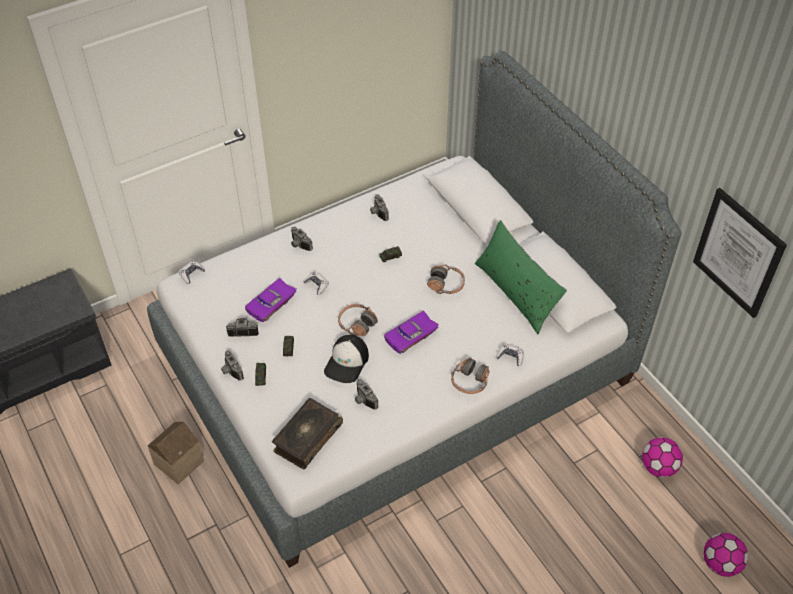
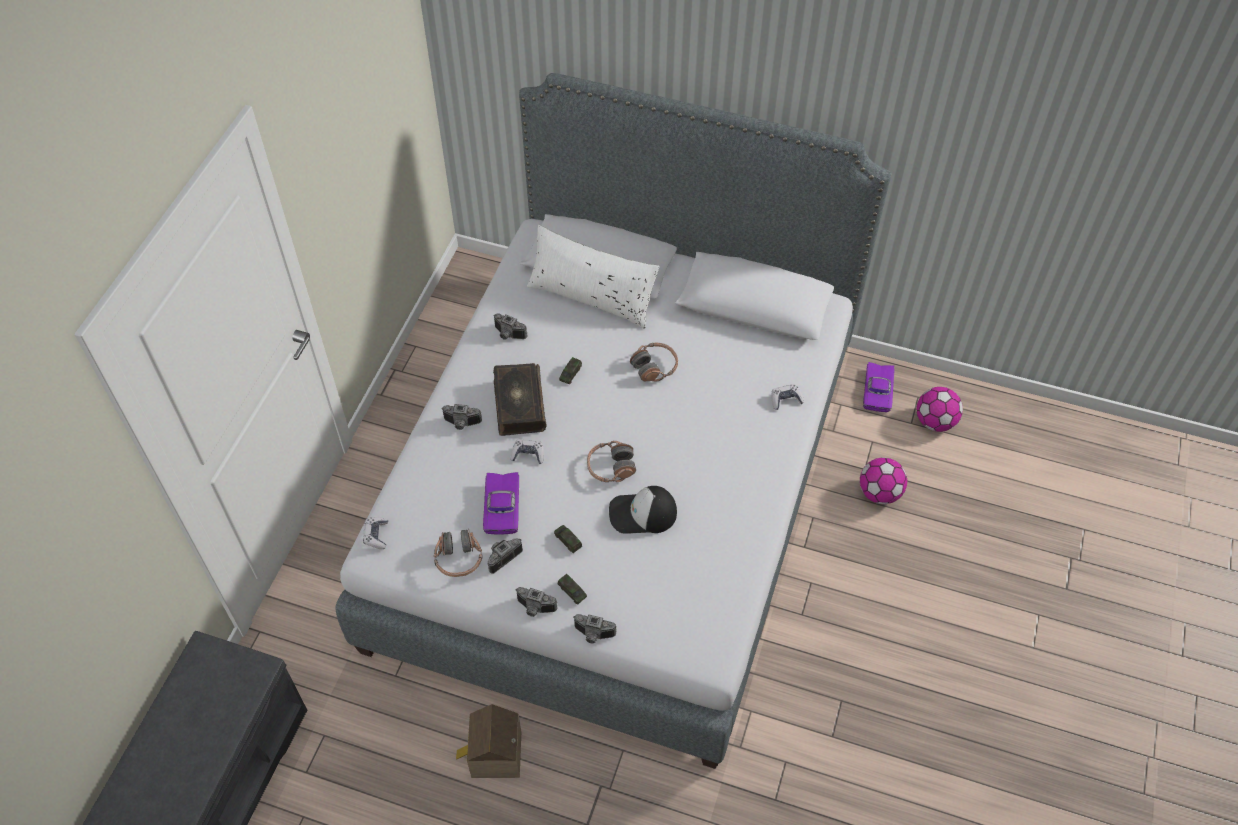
camera: 40 degrees left, 5 degrees up
book [272,398,343,469] -> book moved to [493,363,547,436]
cap [324,335,369,383] -> cap turned 105 degrees clockwise [609,486,677,534]
camera [355,379,378,410] -> camera moved to [573,614,617,643]
purple toy car [384,311,439,354] -> purple toy car moved to [863,362,895,412]
headphones [451,358,490,394] -> headphones moved to [434,529,482,577]
green pillow [475,220,567,334] -> none
picture [693,188,787,318] -> none
football [703,533,748,577] -> football moved to [860,457,907,504]
none -> white pillow [527,225,660,329]

